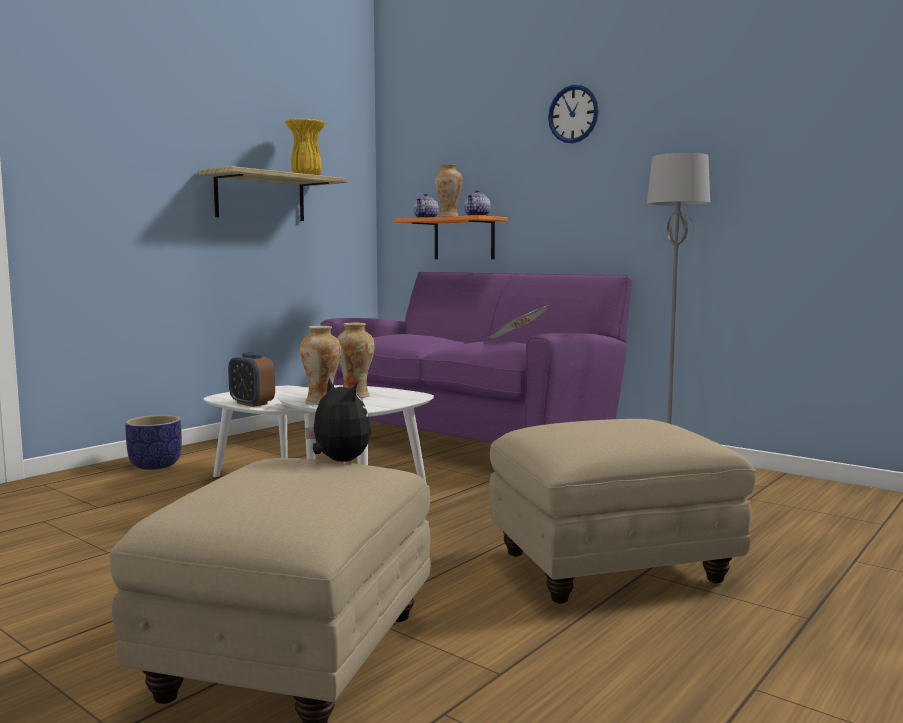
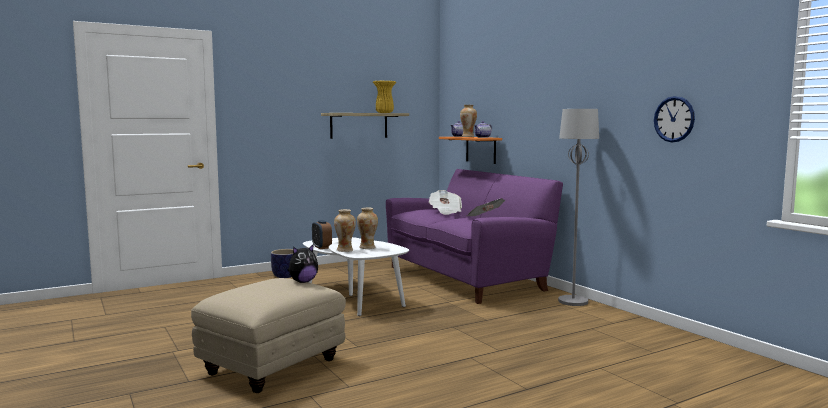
camera: 20 degrees right, 0 degrees up
plush toy [305,378,371,461] -> plush toy turned 75 degrees clockwise [287,244,318,283]
beige ottoman [489,419,756,604] -> none
wall clock [548,85,599,143] -> wall clock moved to [654,96,695,142]
none -> newspaper [429,190,462,215]

